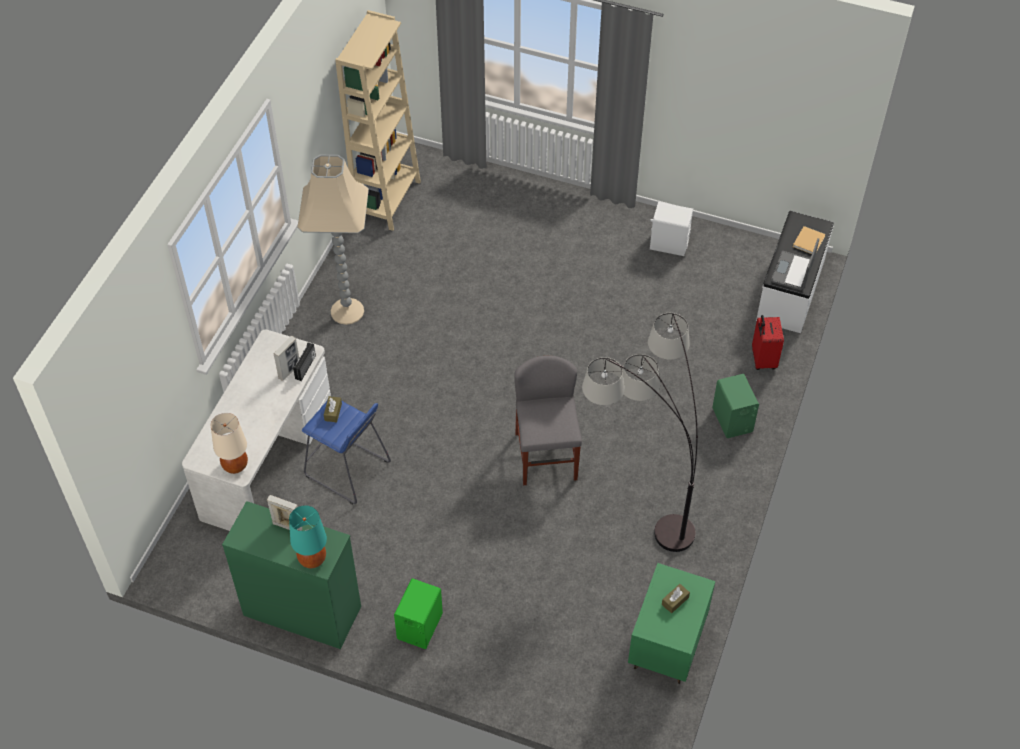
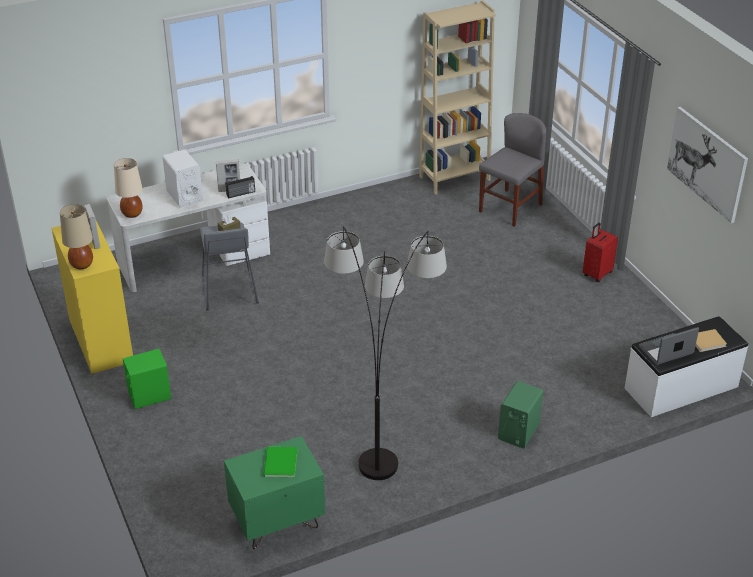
camera: 45 degrees right, 15 degrees down
green dresser [222,501,361,649] -> yellow dresser [51,221,133,374]
turquoise table lamp [289,505,327,568] -> beige table lamp [60,204,93,269]
beige floor lamp [297,155,369,325] -> none
blue stool [302,396,391,504] -> grey stool [200,222,259,311]
grey chair [514,355,582,485] -> grey chair moved to [479,113,547,227]
white speaker [650,202,693,256] -> white speaker moved to [163,149,203,208]
brown tissue box [662,584,690,613] -> green book [263,447,298,478]
red suitcase [752,315,784,370] -> red suitcase moved to [583,223,618,282]
none -> picture [667,107,748,223]

